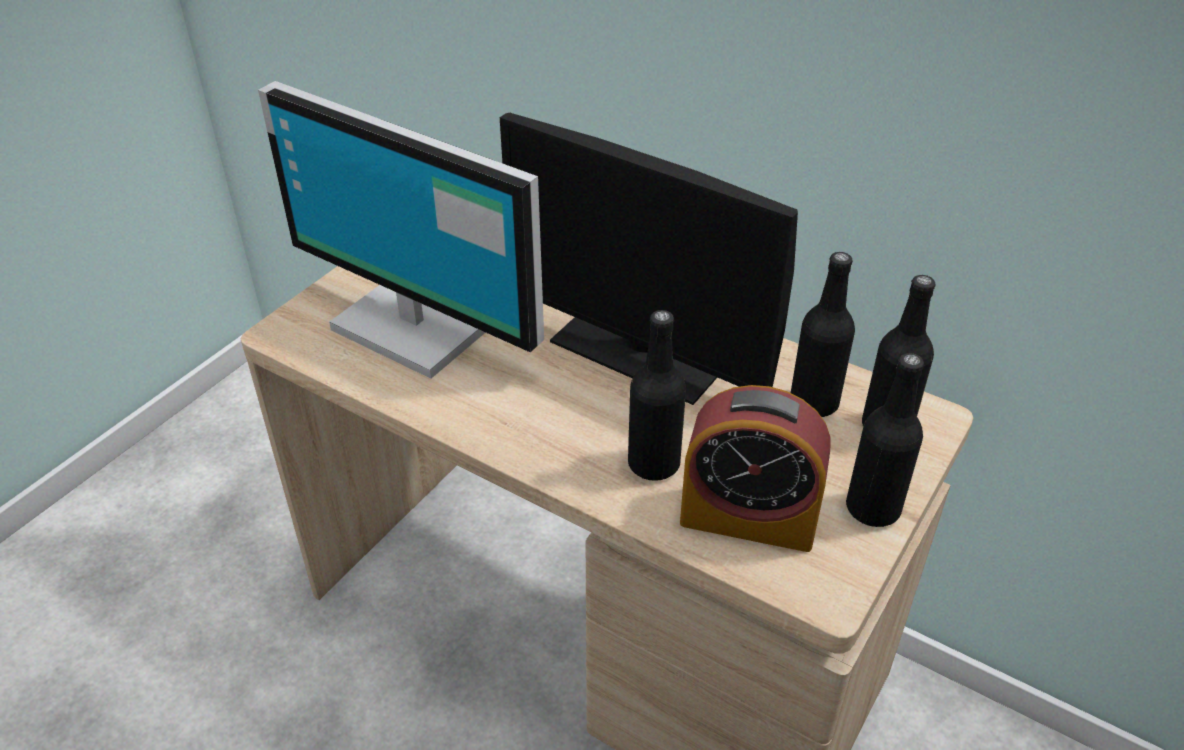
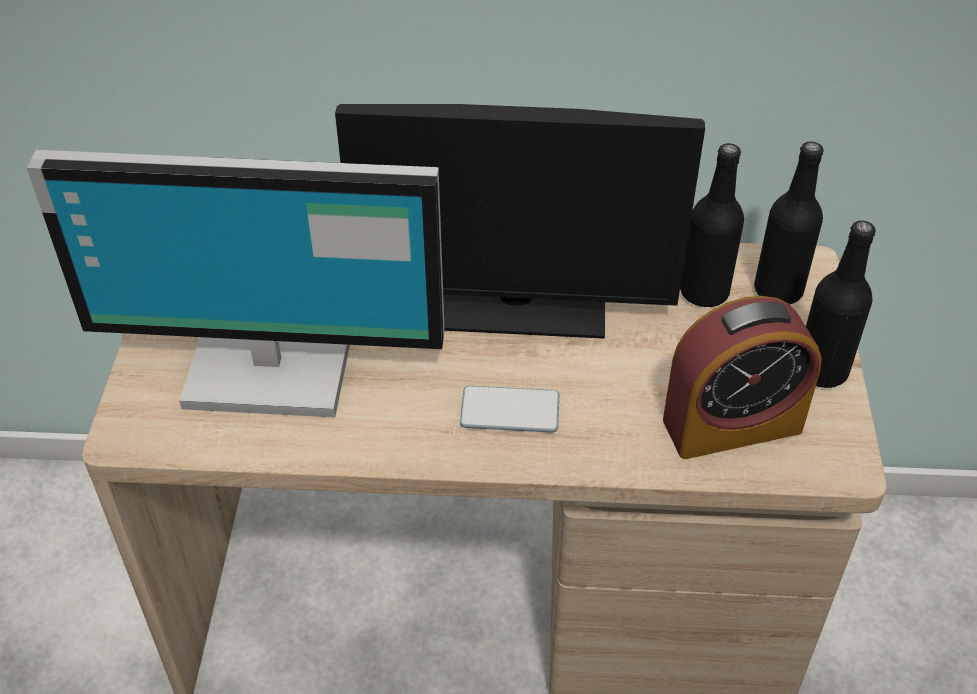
camera: 30 degrees left, 5 degrees up
black bottle [628,310,686,481] -> none
none -> phone [460,386,559,433]

